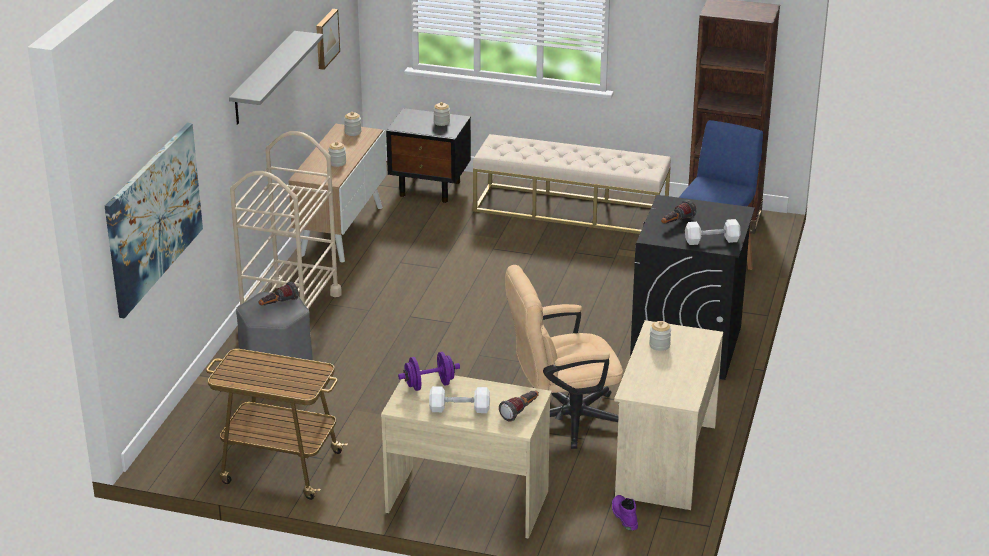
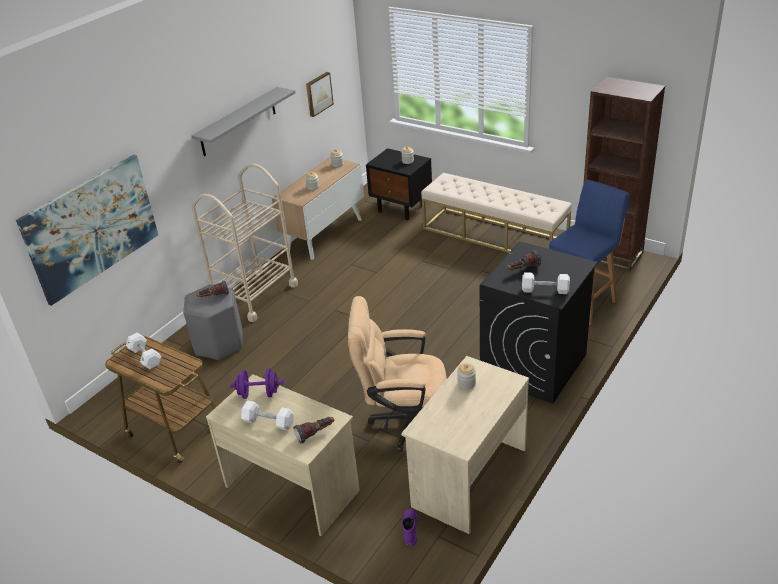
camera: 20 degrees right, 5 degrees up
none -> white dumbbell [126,332,162,369]

